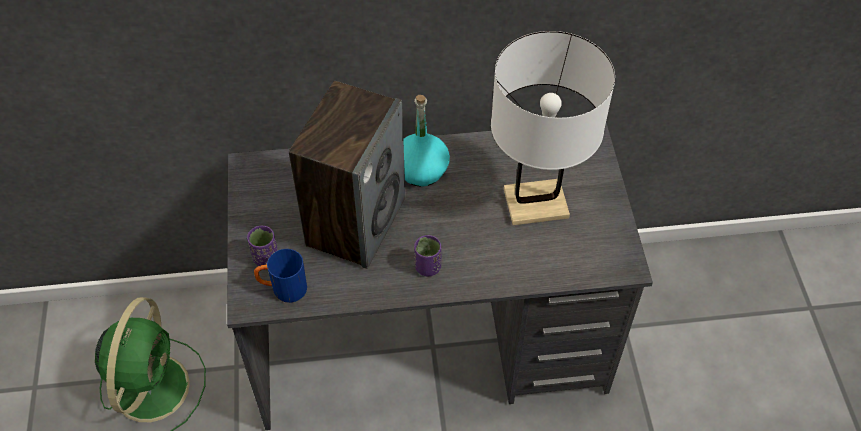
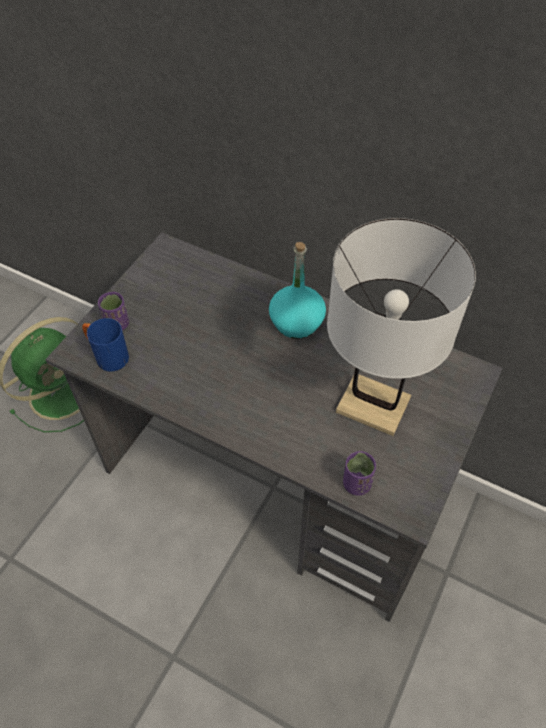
camera: 35 degrees right, 0 degrees up
speaker [289,81,405,269] -> none
purple cup [414,235,441,276] -> purple cup moved to [343,451,376,496]

